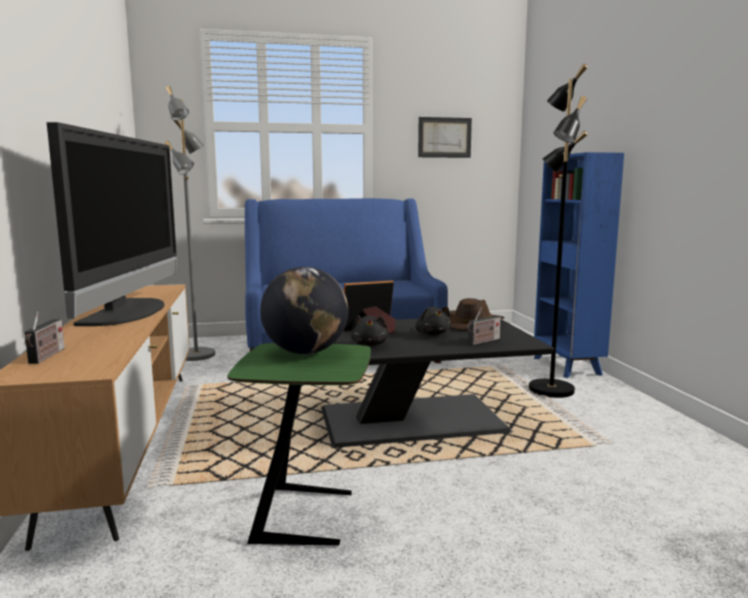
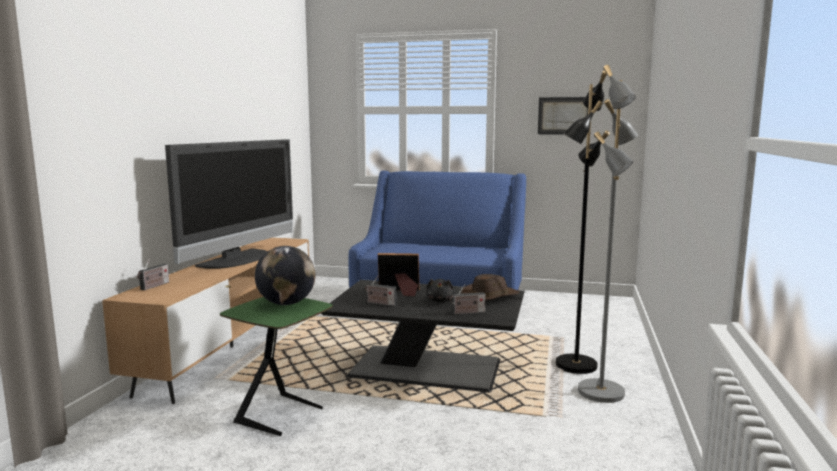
camera: 25 degrees right, 0 degrees up
grey floor lamp [164,86,215,361] -> grey floor lamp moved to [578,65,638,403]
black plush toy [351,315,389,346] -> radio [365,276,397,306]
blue bookcase [534,152,624,378] -> none

